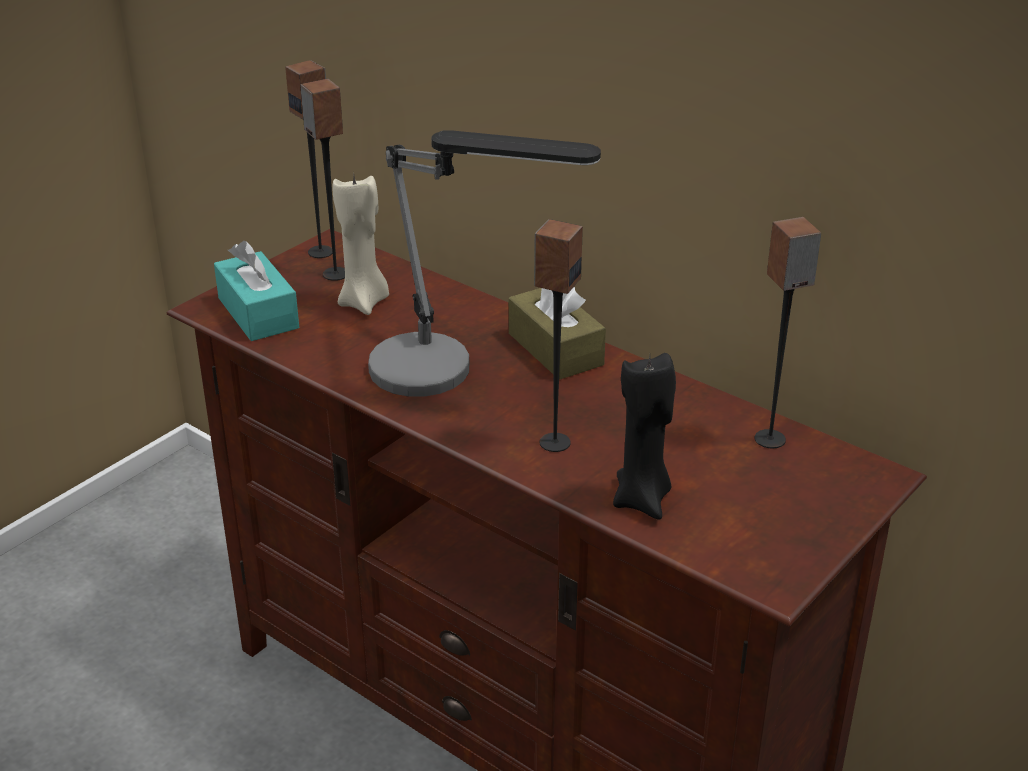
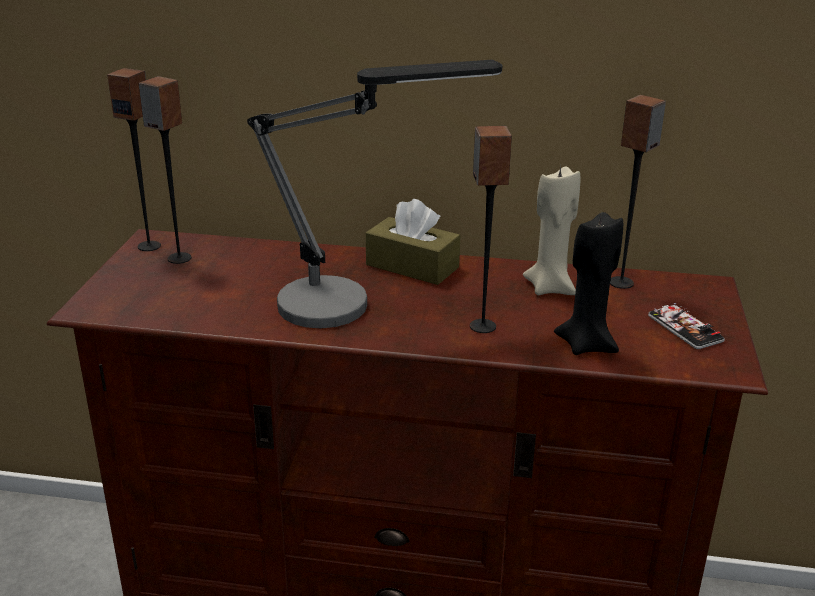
camera: 30 degrees left, 5 degrees down
turquoise tissue box [214,241,299,341] -> none
beige candle [332,176,389,315] -> beige candle moved to [523,166,580,295]
none -> phone [648,303,725,349]

